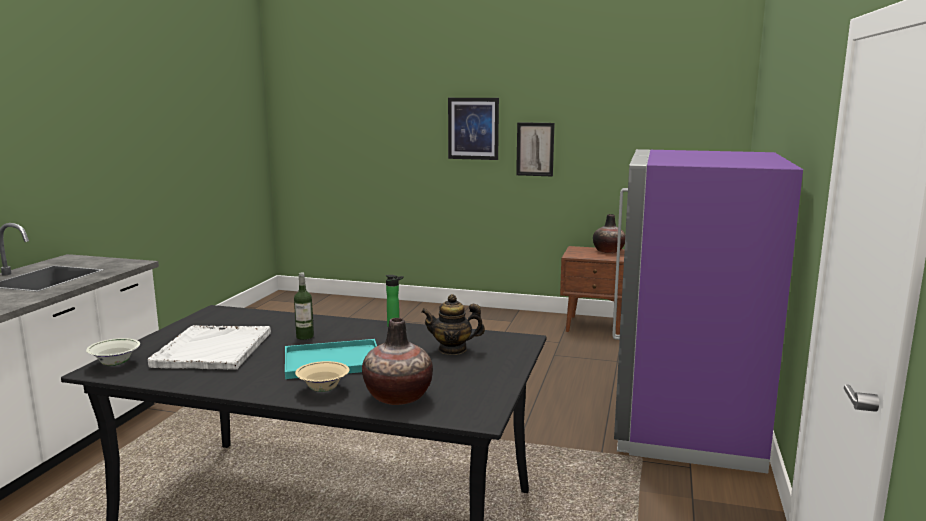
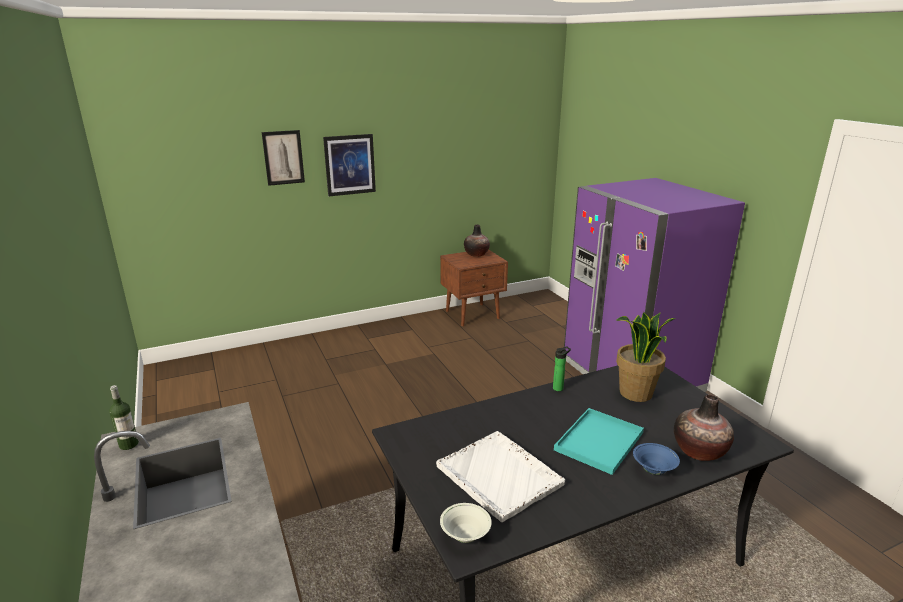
camera: 40 degrees left, 10 degrees up
bottle [294,273,314,340] -> bottle moved to [109,385,139,450]
beige bowl [295,361,349,392] -> blue bowl [633,443,680,475]
teapot [421,294,485,355] -> potted plant [616,312,676,402]
picture [516,122,554,177] -> picture moved to [262,130,305,186]

